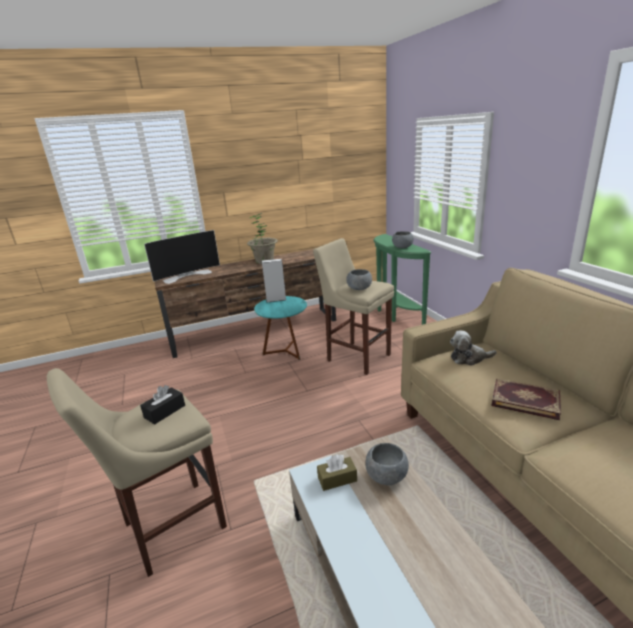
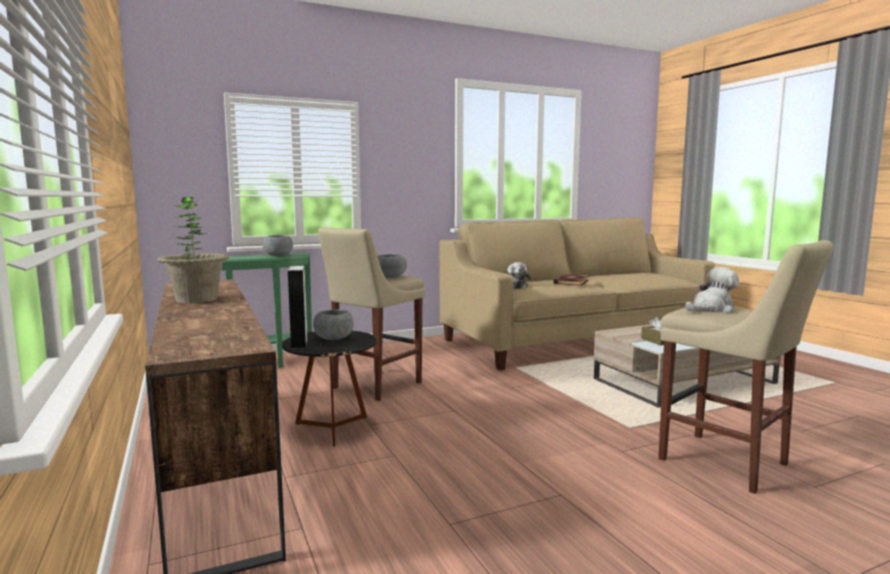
camera: 95 degrees left, 15 degrees down
black tissue box [140,385,185,425] -> plush toy [685,267,739,313]
television [144,230,220,284] -> none
turquoise side table [254,296,307,360] -> black side table [282,331,377,446]
grey bowl [365,443,409,485] -> grey bowl moved to [313,310,354,340]

